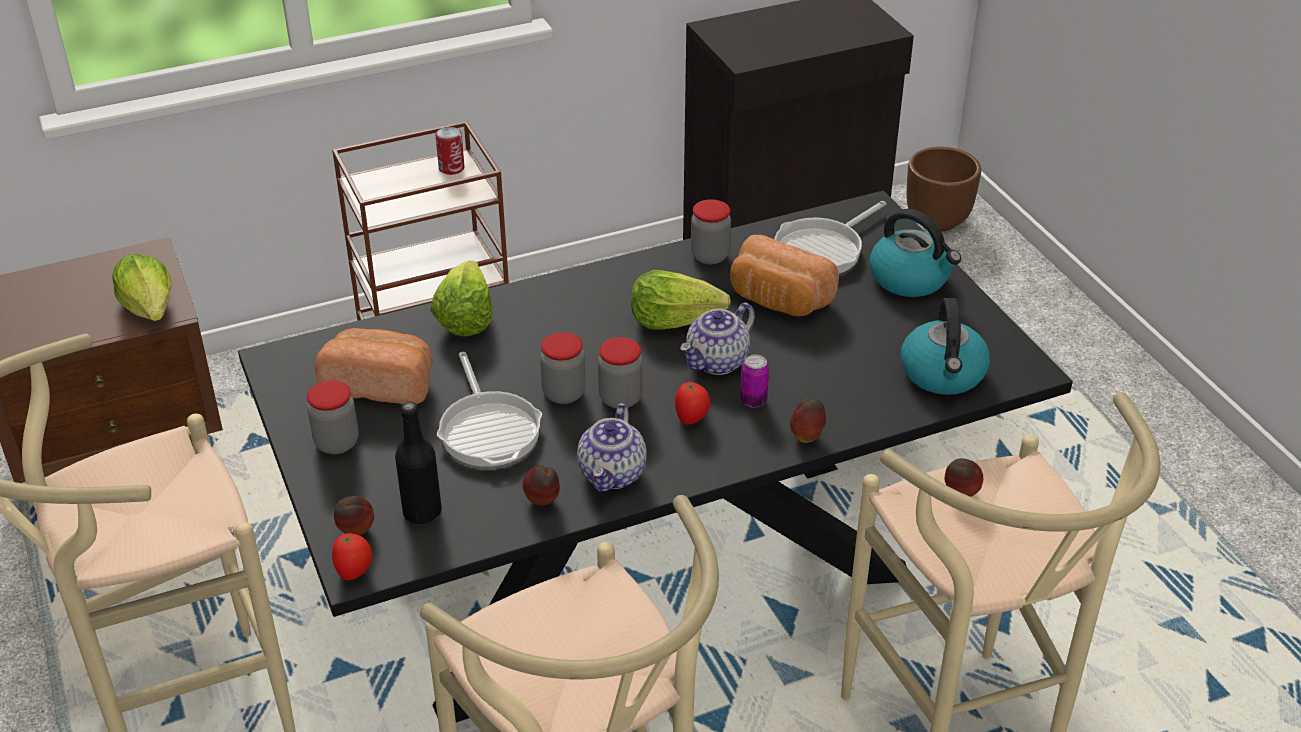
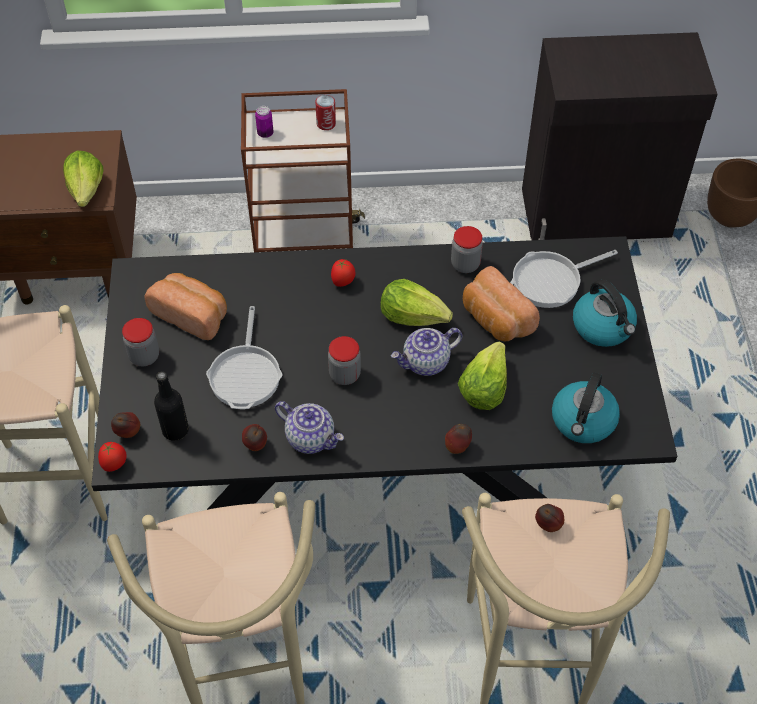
camera: 20 degrees right, 15 degrees up
lettuce [430,260,493,336] -> lettuce moved to [458,342,507,410]
jar [540,332,586,404] -> none
teapot [577,403,647,492] -> teapot turned 90 degrees counterclockwise [275,401,344,454]
tomato [675,381,710,425] -> tomato moved to [331,259,355,287]
can [740,355,769,408] -> can moved to [255,106,273,138]

